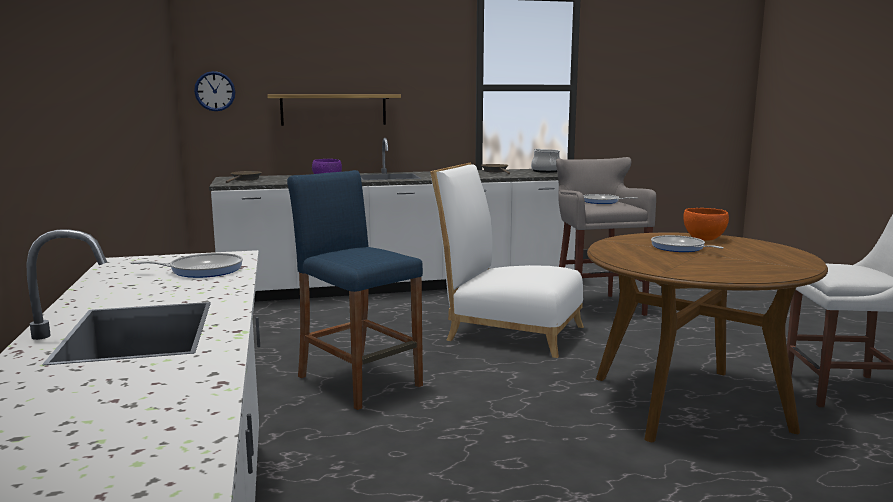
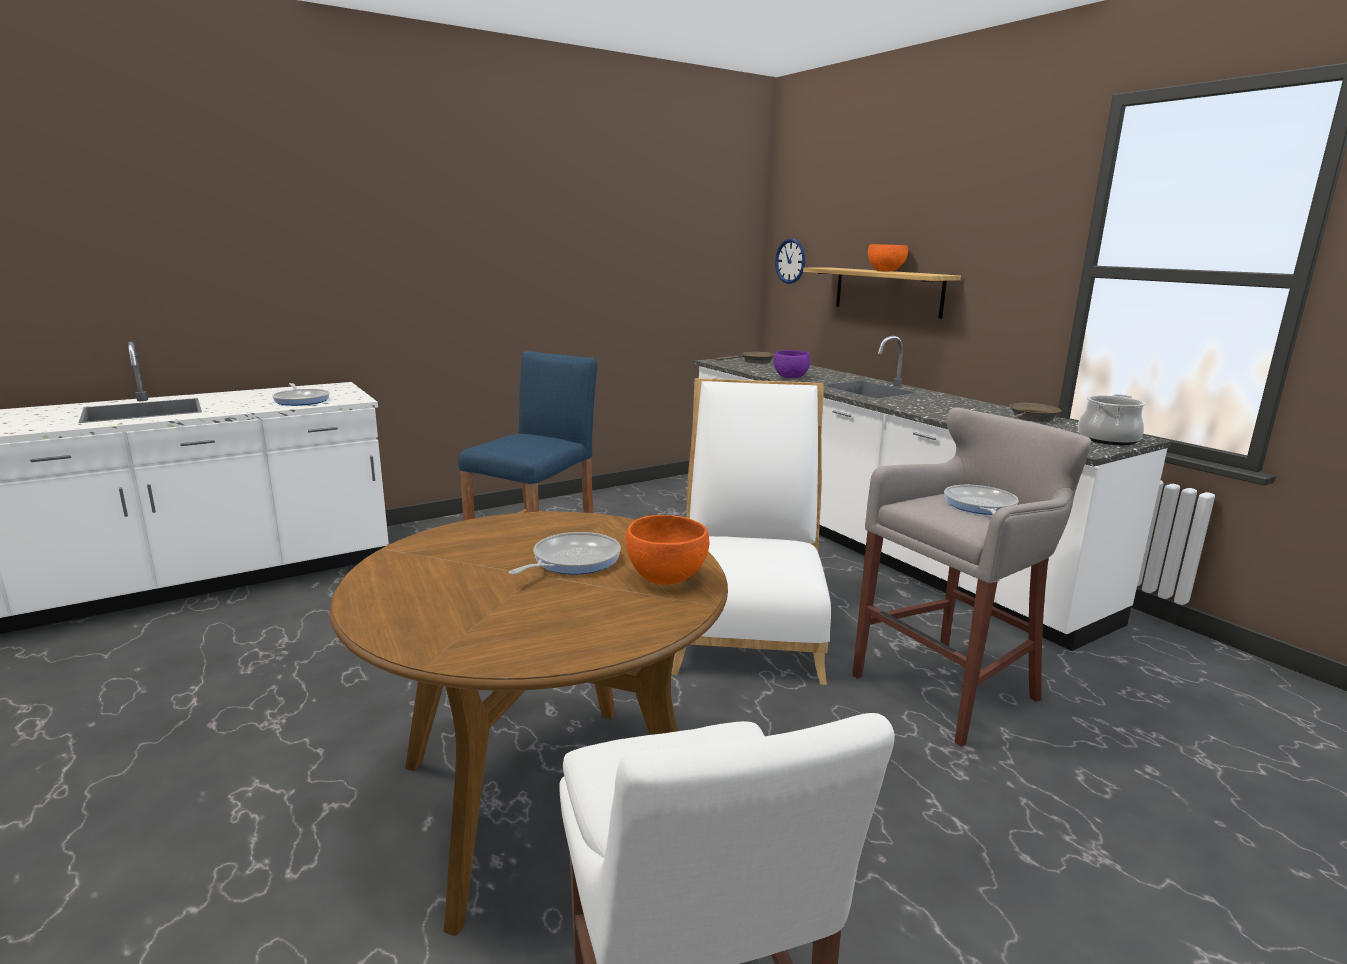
camera: 70 degrees right, 5 degrees up
none -> orange bowl [868,244,908,272]

